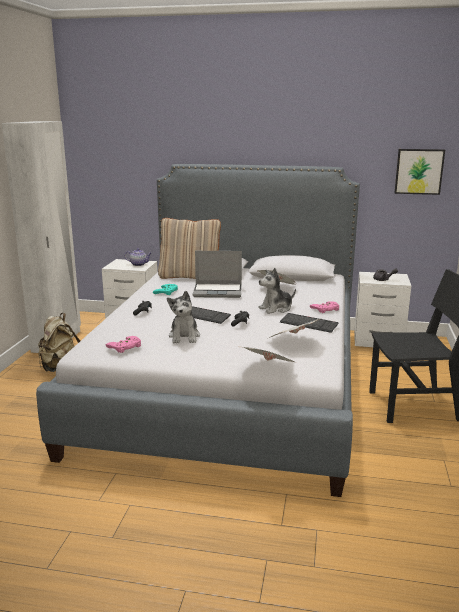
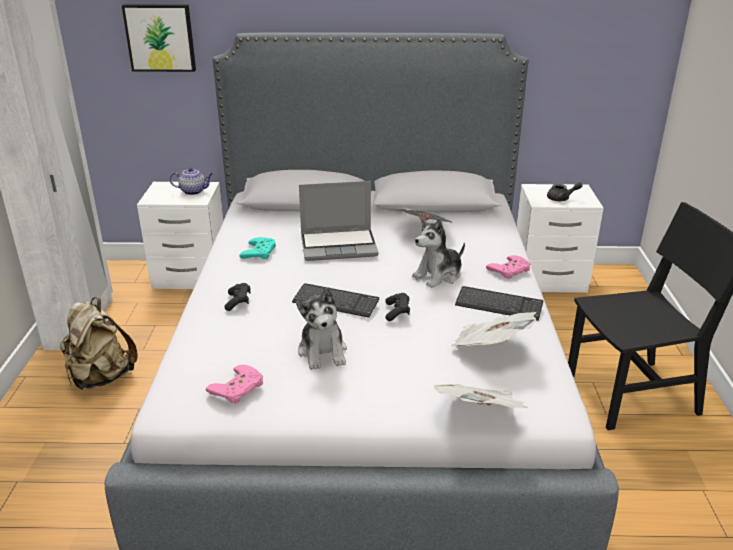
camera: 10 degrees left, 10 degrees up
beige pillow [158,218,221,279] -> none
picture [394,149,445,195] -> picture moved to [122,4,196,72]

